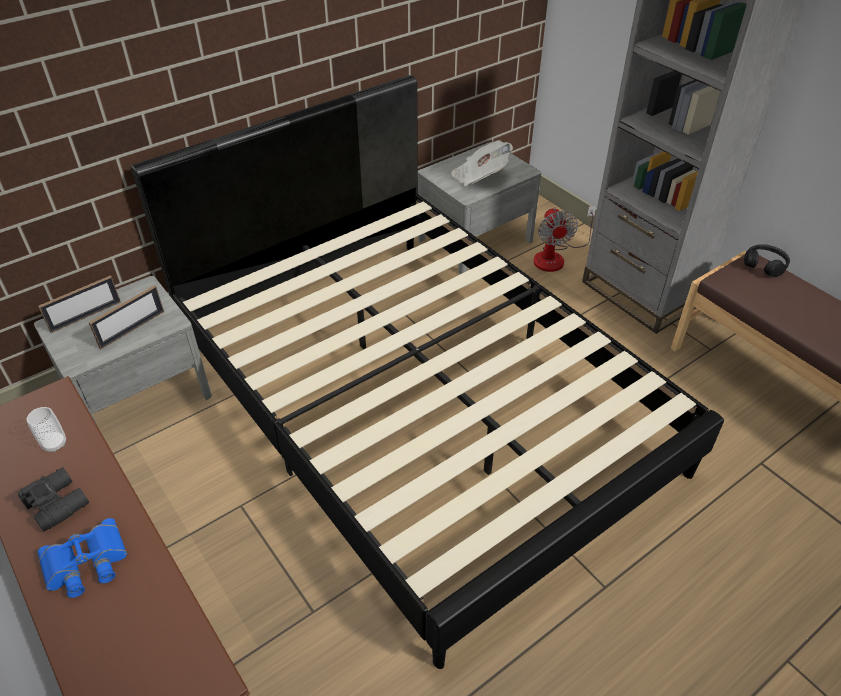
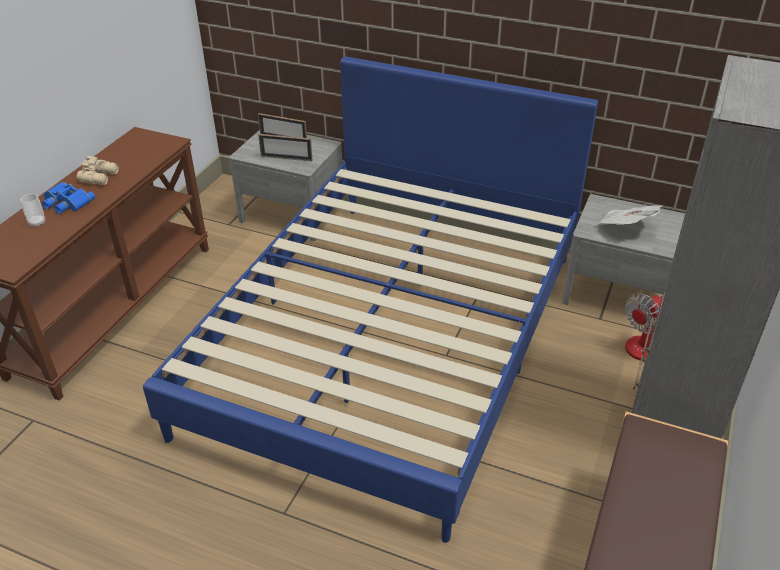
camera: 60 degrees right, 5 degrees down
black binoculars [18,467,89,532] -> beige binoculars [77,156,119,185]
cup [26,407,66,453] -> cup moved to [20,194,45,227]
black bed [131,75,724,669] -> blue bed [143,56,598,543]
black headphones [744,244,790,277] -> none

